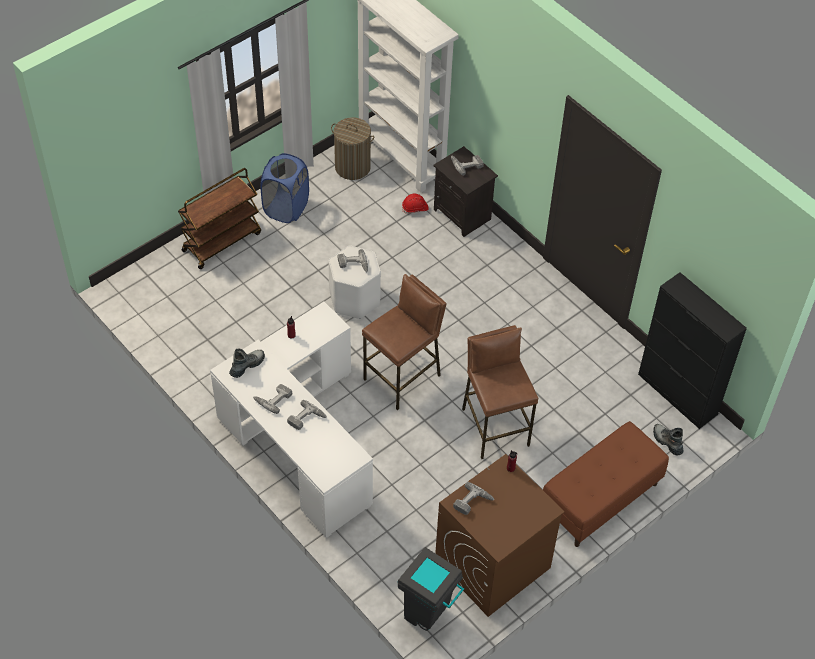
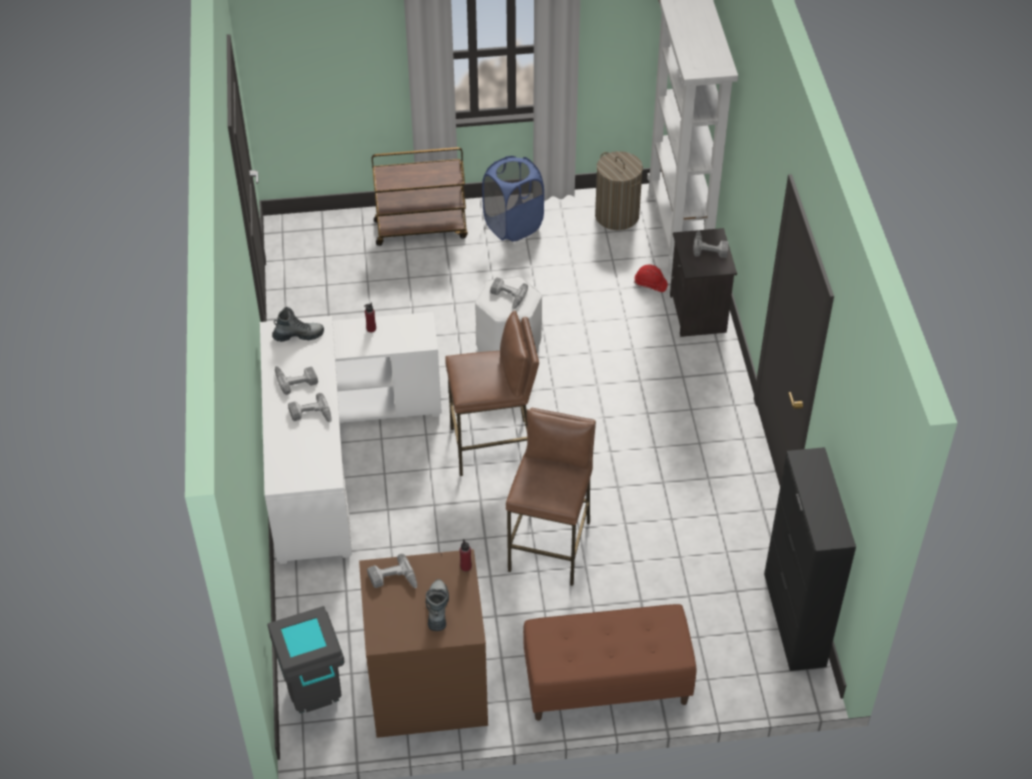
camera: 35 degrees right, 5 degrees down
boot [653,424,684,456] -> boot moved to [426,579,449,631]

